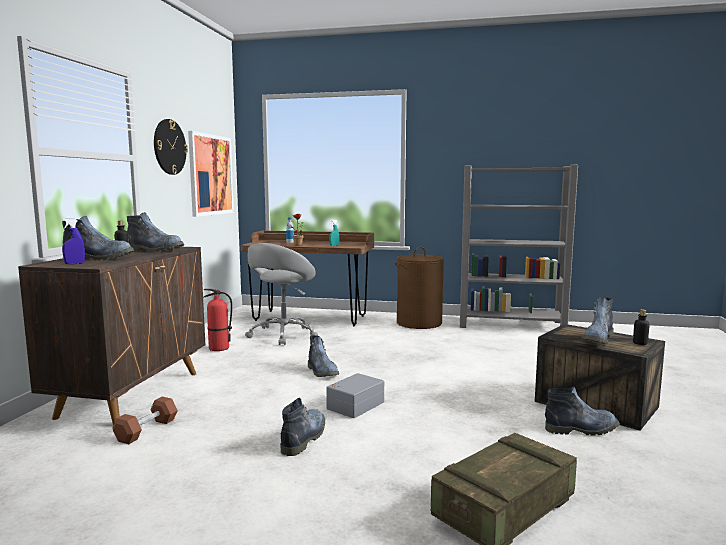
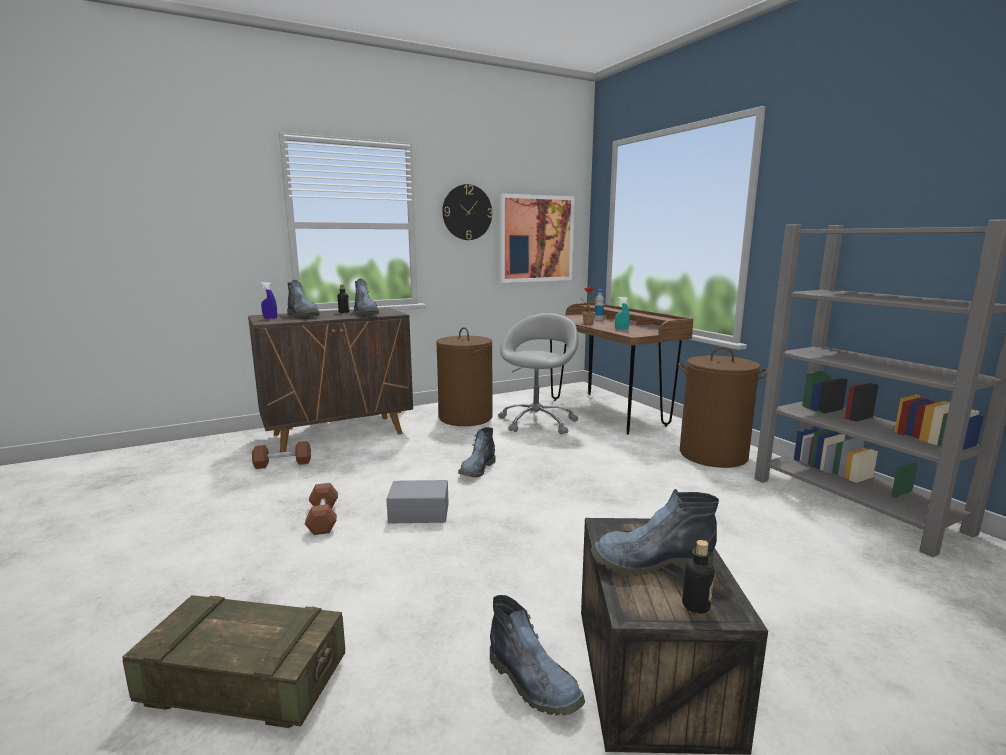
camera: 50 degrees right, 5 degrees up
fire extinguisher [203,289,232,351] -> brown laundry basket [436,327,493,426]
grey office chair [245,243,318,345] -> grey office chair turned 135 degrees clockwise [498,313,578,434]
boot [280,398,325,456] -> brown dumbbell [305,483,338,535]

